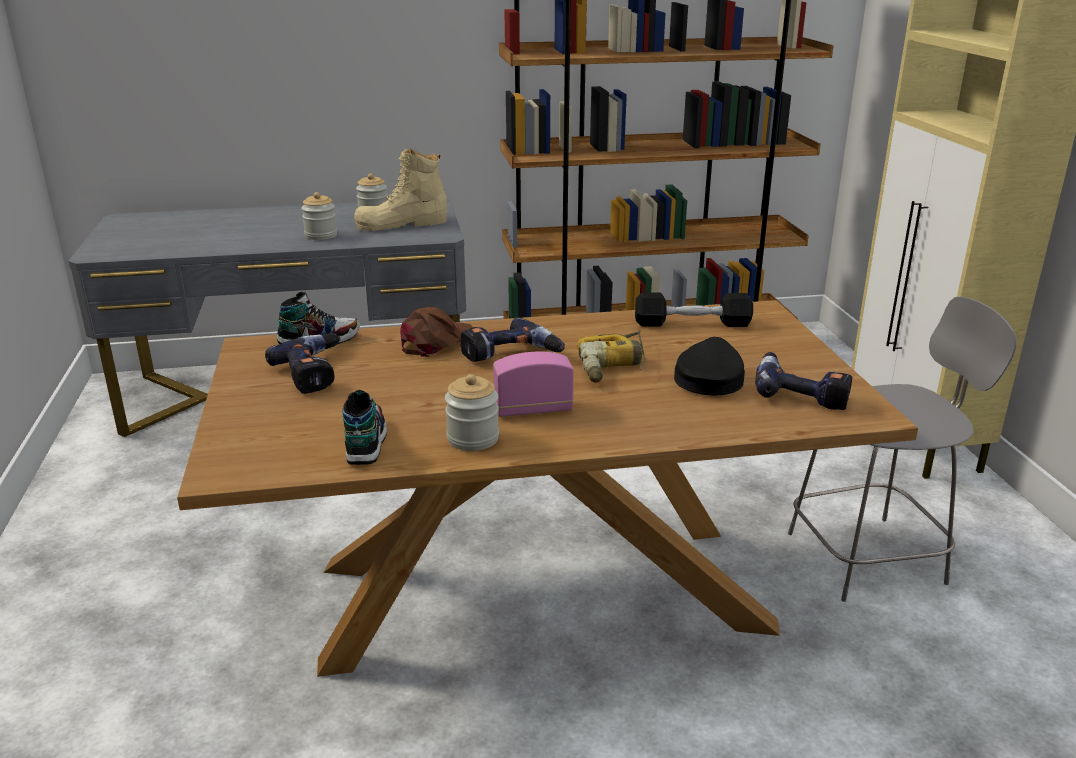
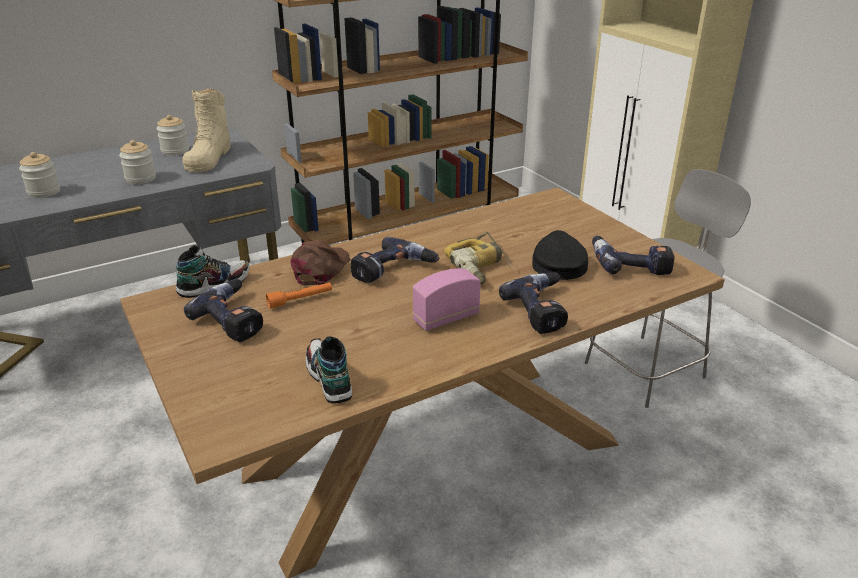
camera: 20 degrees left, 5 degrees up
beige boot [354,148,447,231] -> beige boot turned 45 degrees counterclockwise [182,89,230,172]
jar [445,374,499,451] -> jar moved to [19,152,60,198]
black dumbbell [635,293,753,327] -> none
none -> orange flashlight [266,282,332,309]
none -> power drill [499,272,568,334]

